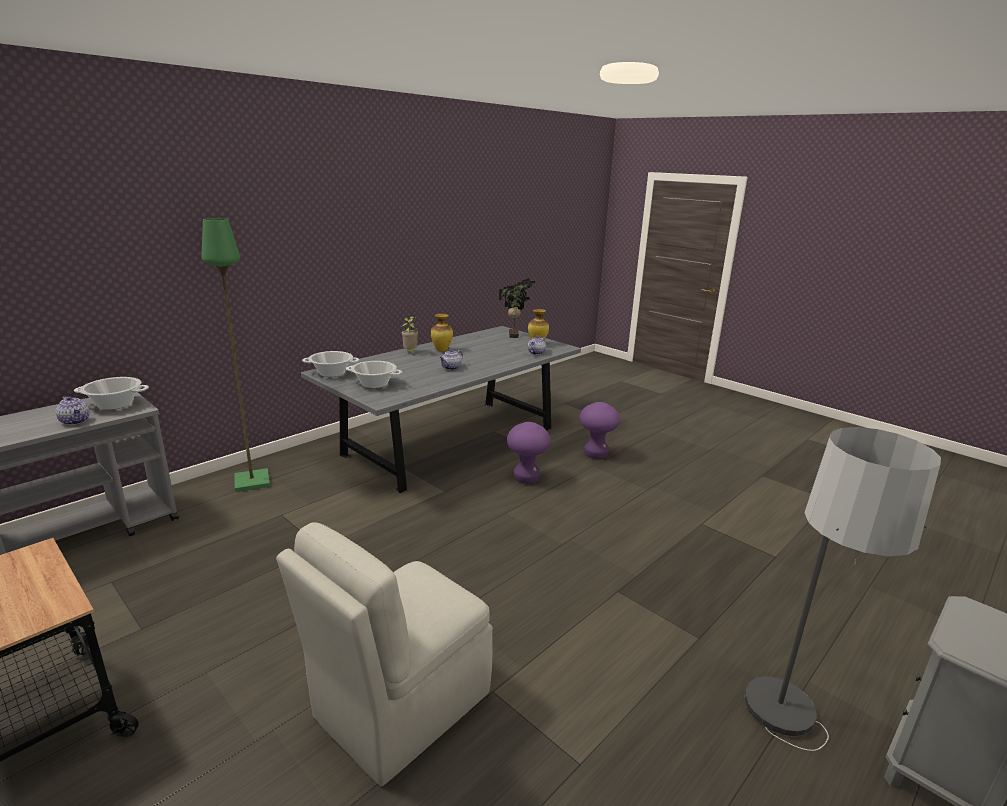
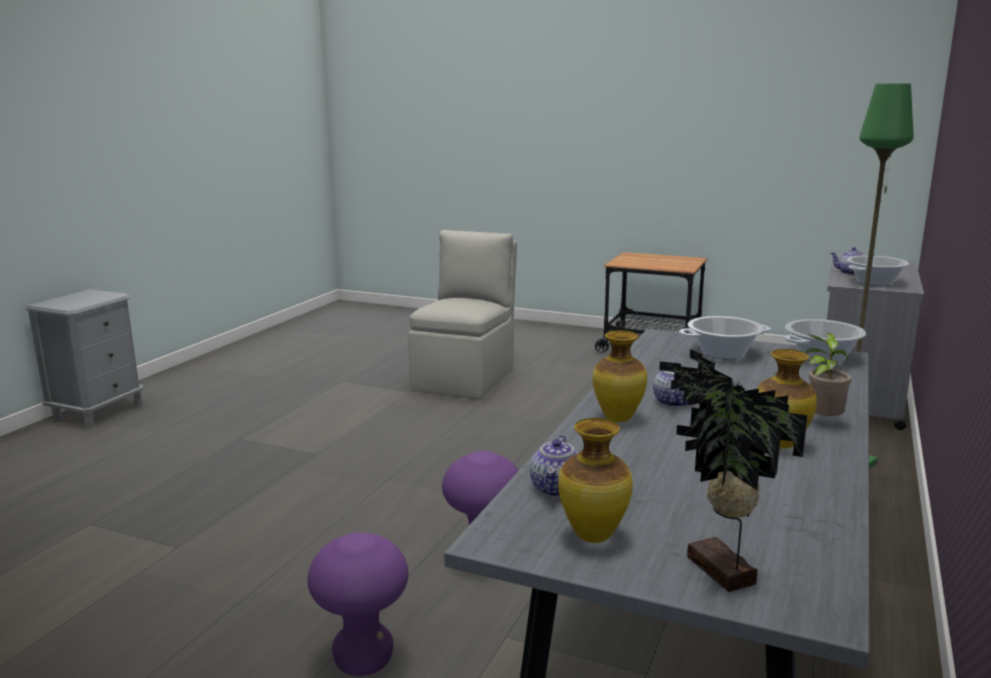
camera: 160 degrees right, 5 degrees down
floor lamp [744,427,941,751] -> none
none -> vase [592,330,647,422]

